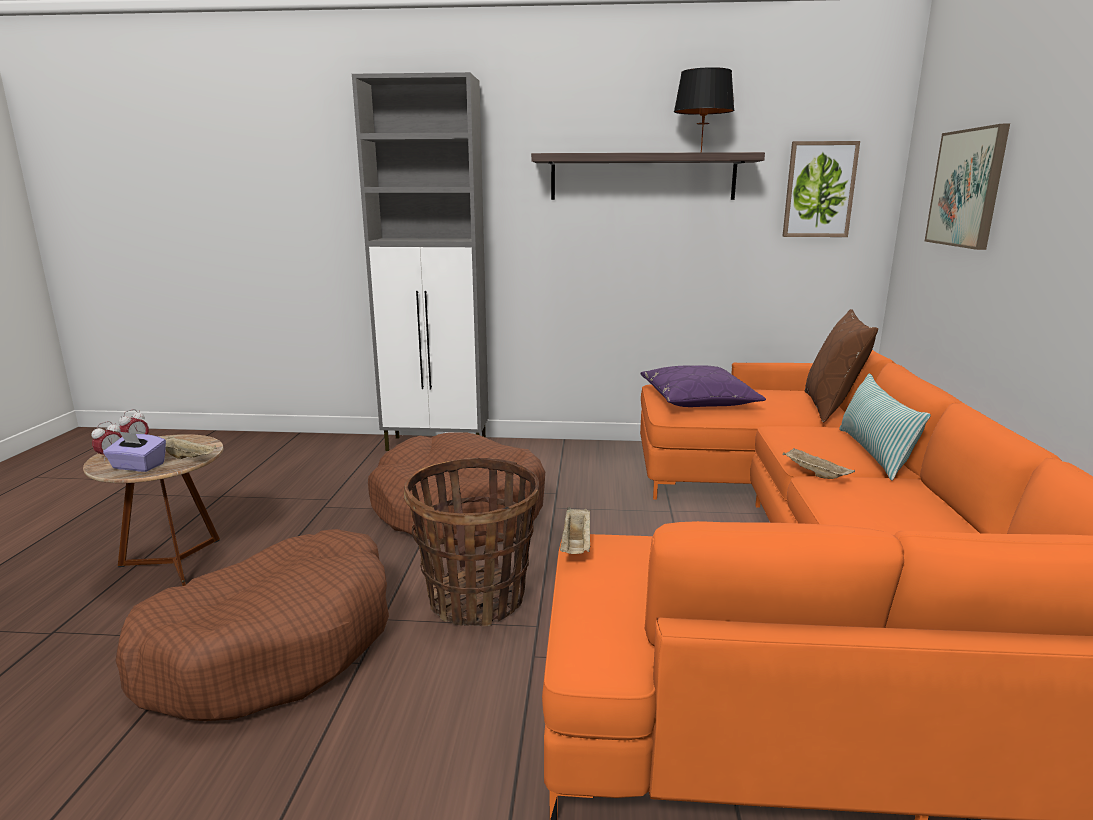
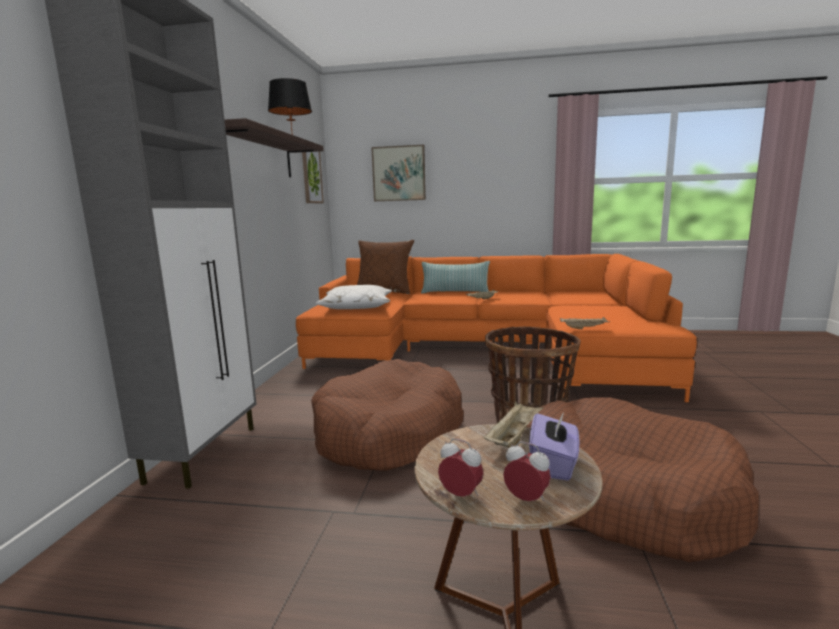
camera: 85 degrees left, 5 degrees down
purple pillow [640,365,766,407] -> white pillow [316,285,392,309]

